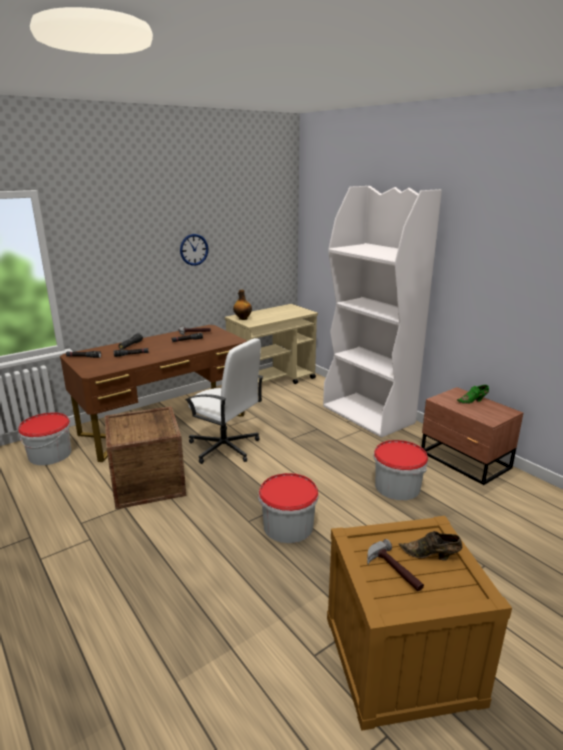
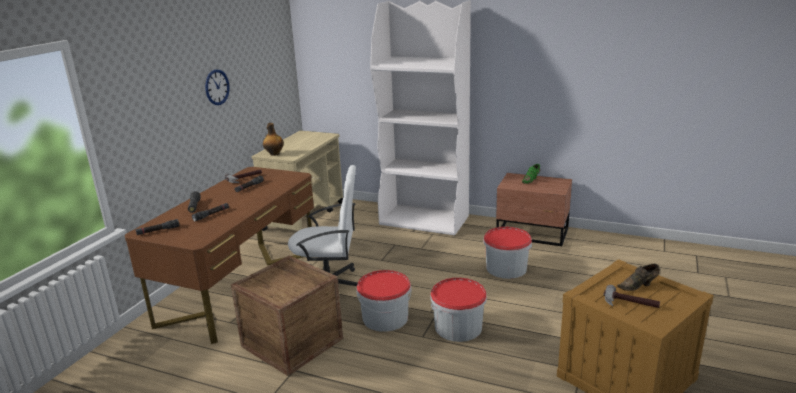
camera: 30 degrees left, 0 degrees up
bucket [18,412,71,465] -> bucket moved to [356,270,411,332]

